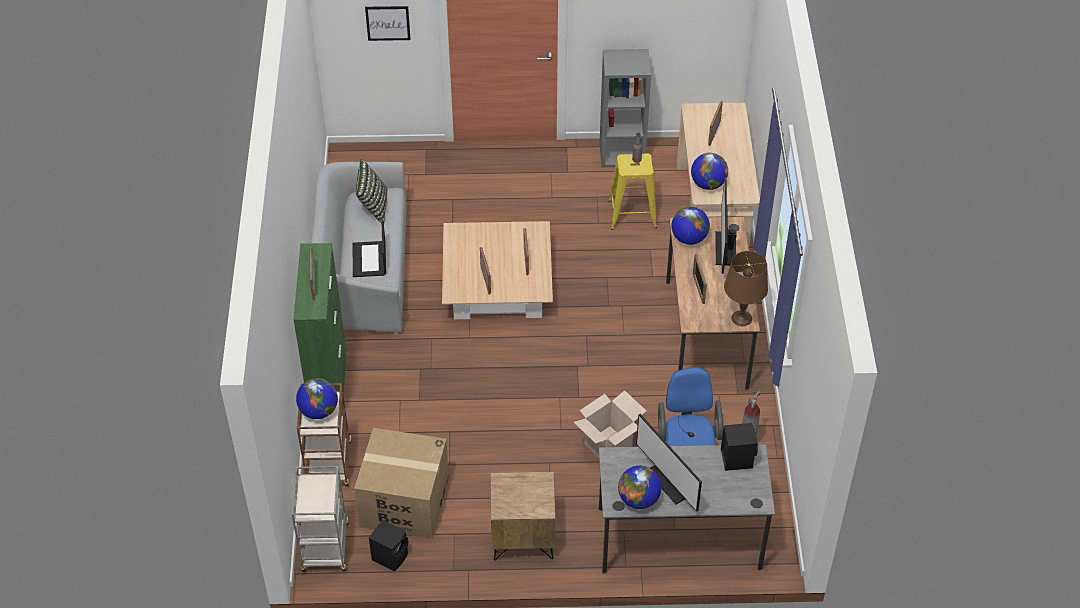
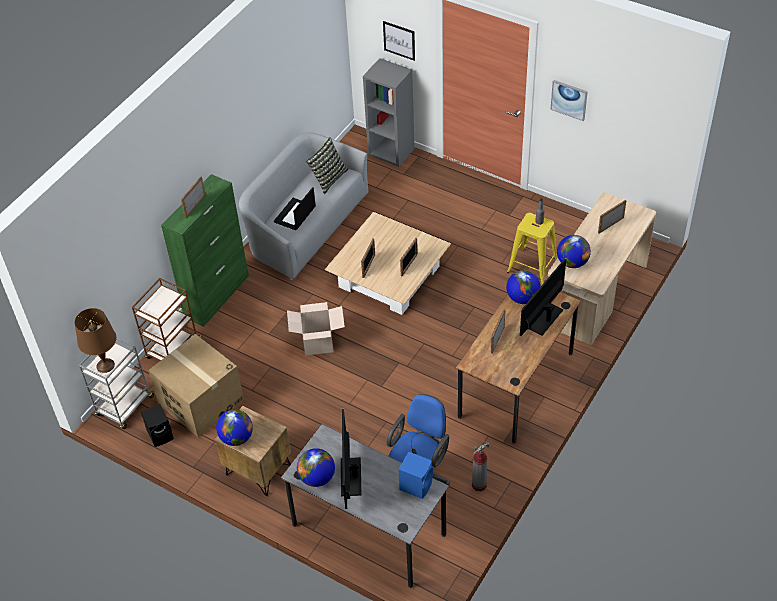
camera: 35 degrees right, 0 degrees up
globe [296,378,338,419] -> globe moved to [216,409,253,446]
cardboard box [574,390,646,457] -> cardboard box moved to [287,302,345,356]
grey bookcase [600,49,651,167] -> grey bookcase moved to [363,58,415,167]
black speaker [721,423,758,471] -> blue speaker [398,452,434,499]
brown table lamp [724,251,768,326] -> brown table lamp moved to [75,308,116,373]
none -> picture [550,80,588,121]

